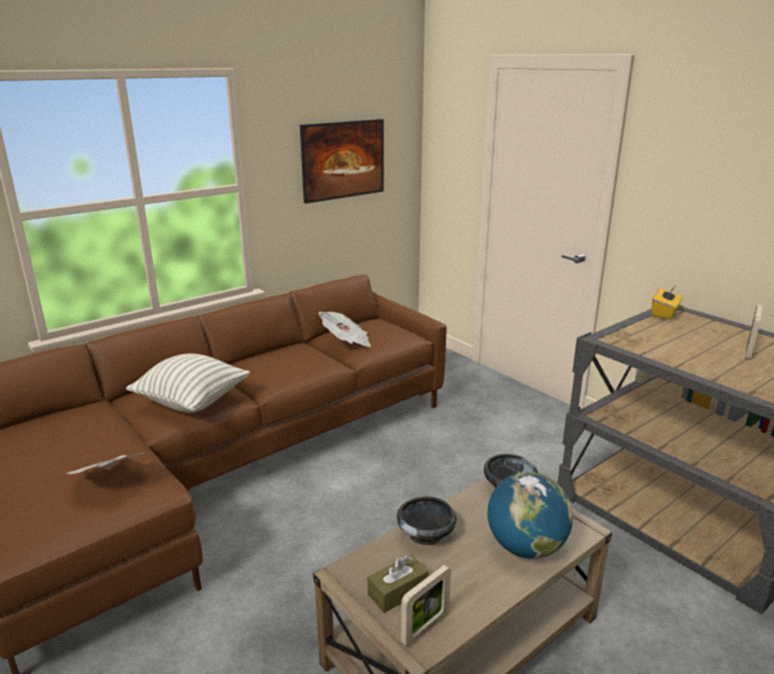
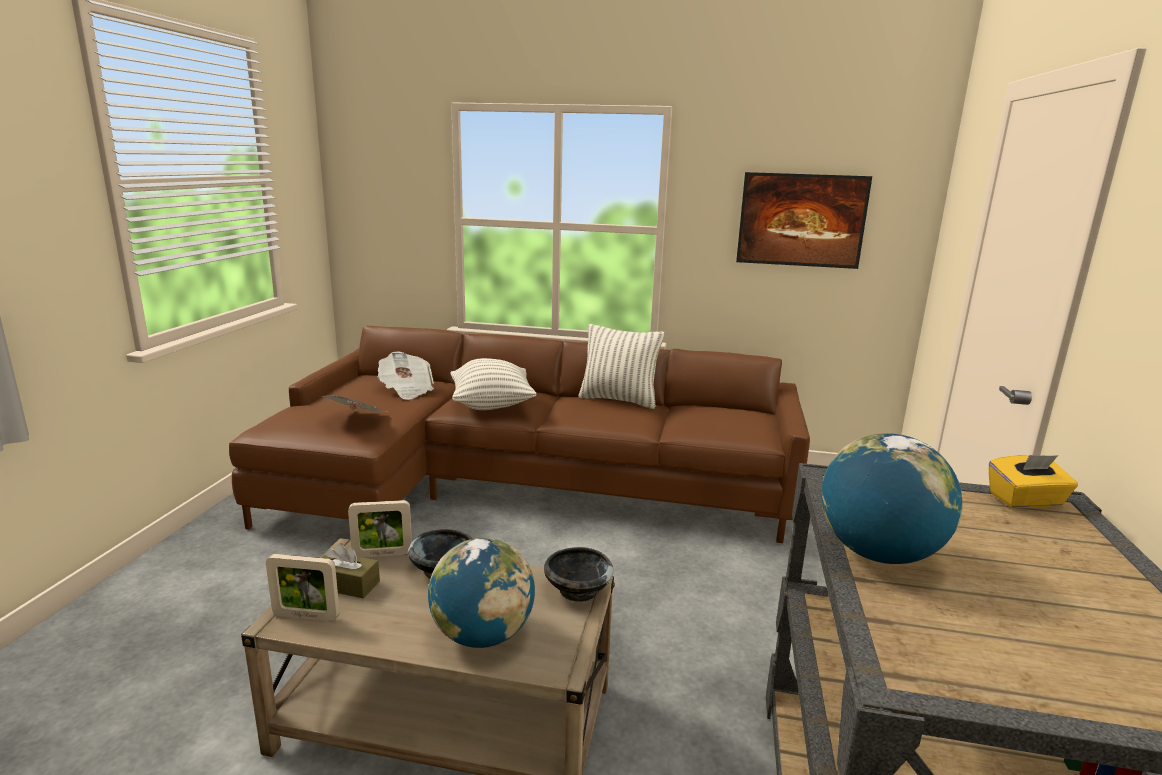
camera: 50 degrees right, 5 degrees down
newspaper [319,312,371,347] -> newspaper moved to [378,352,434,400]
picture frame [745,305,762,360] -> picture frame moved to [348,500,412,558]
none -> pillow [578,324,664,409]
none -> globe [821,433,962,564]

